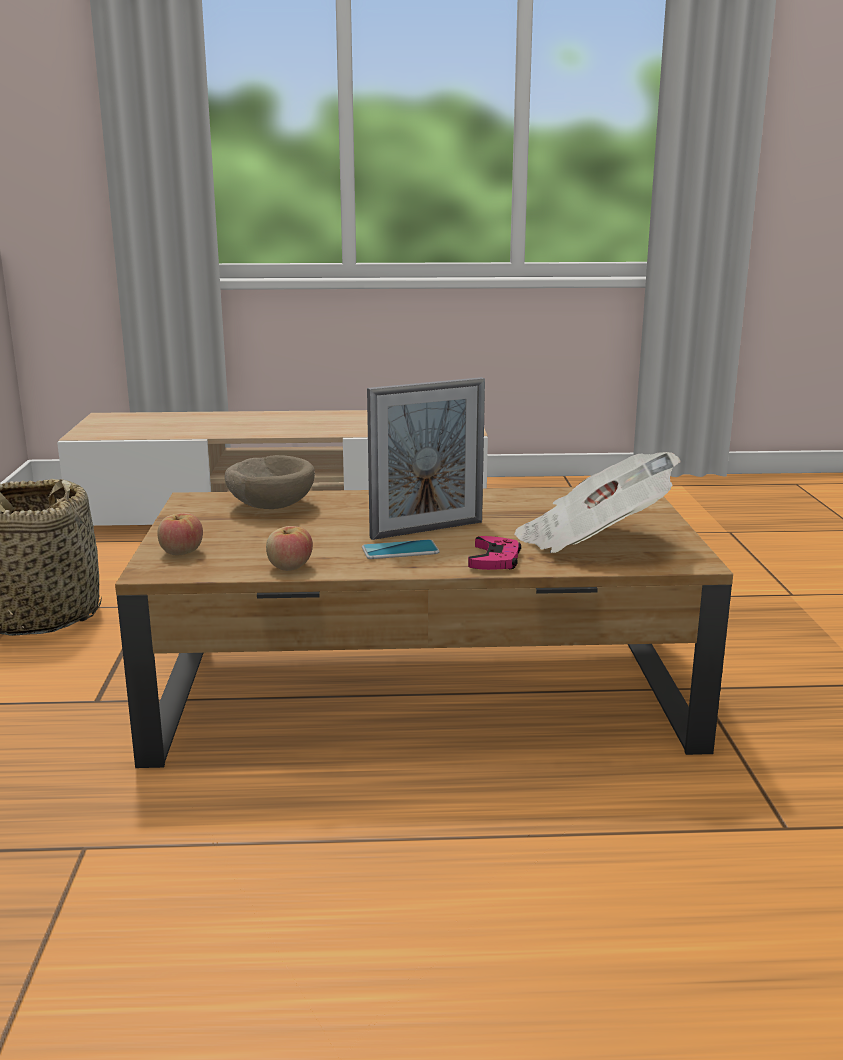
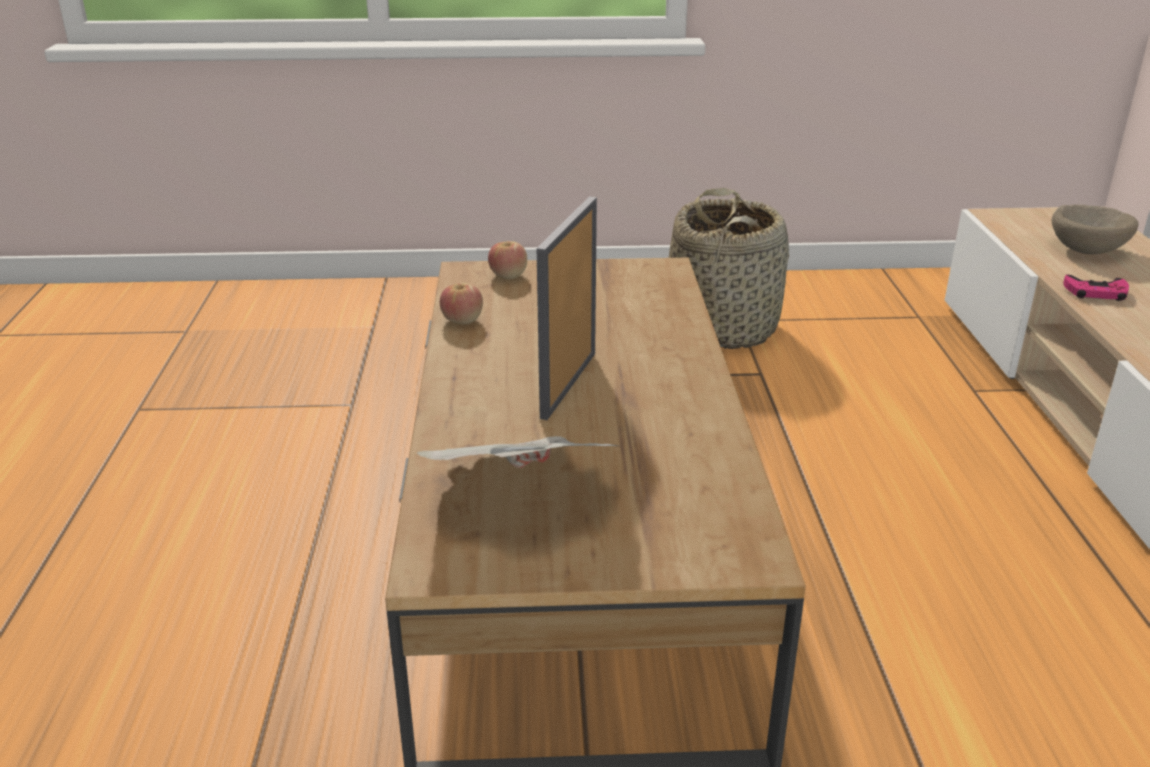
camera: 90 degrees right, 10 degrees up
beige bowl [225,455,315,509] -> beige bowl moved to [1052,205,1138,254]
phone [362,539,440,559] -> none
picture frame [367,377,485,540] -> picture frame turned 45 degrees clockwise [537,196,597,420]
pink game controller [468,536,521,570] -> pink game controller moved to [1063,274,1129,301]

